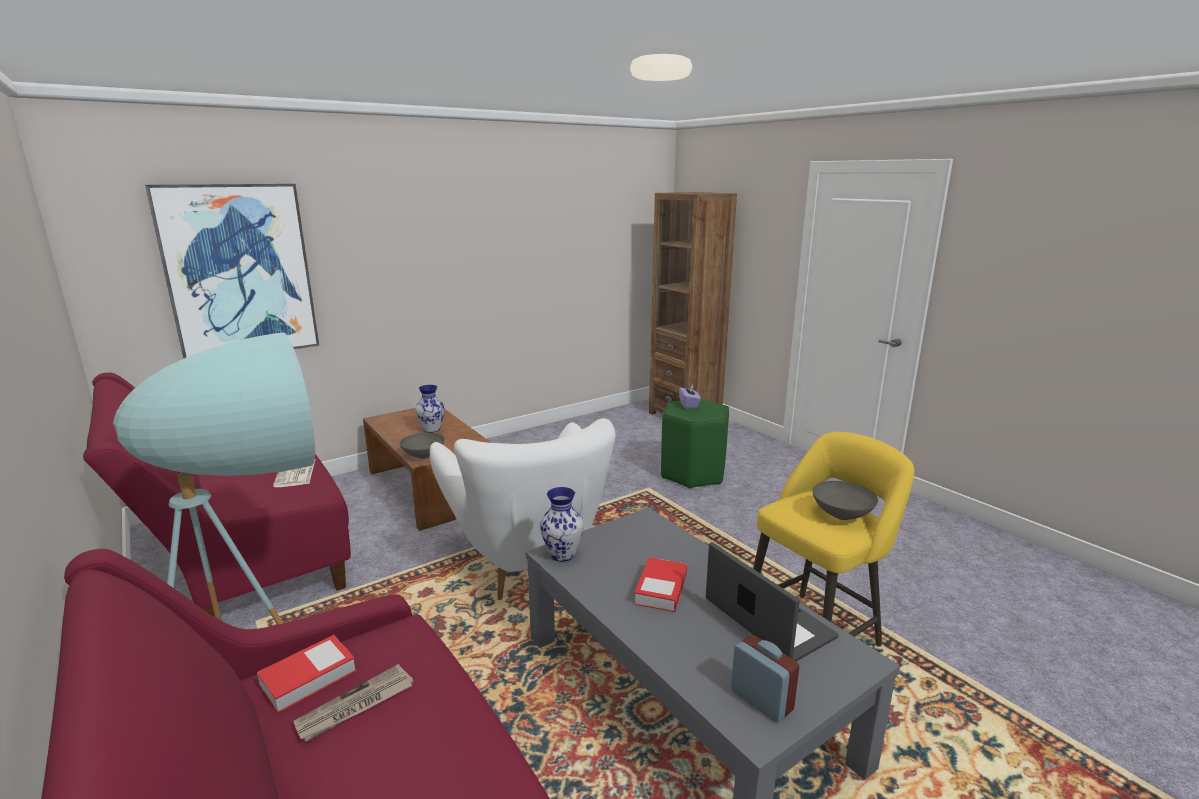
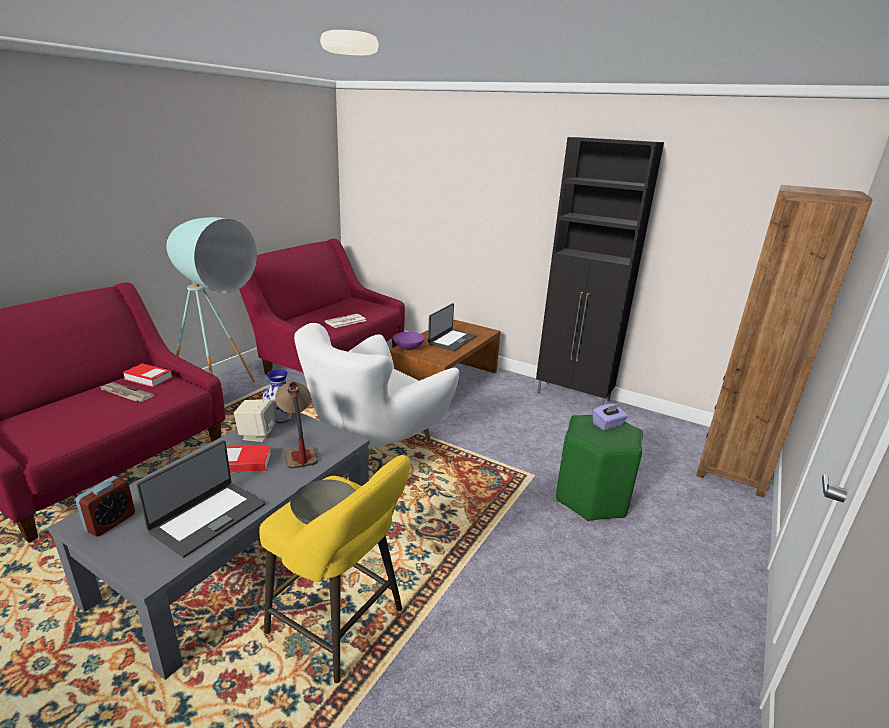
camera: 65 degrees right, 5 degrees up
picture [145,184,319,359] -> none
grey bowl [400,433,445,459] -> purple bowl [393,332,425,350]
vase [415,385,445,433] -> laptop [428,303,477,351]
none -> beige speaker [234,399,275,442]
none -> table lamp [275,382,318,469]
none -> black cabinet [536,137,664,405]

